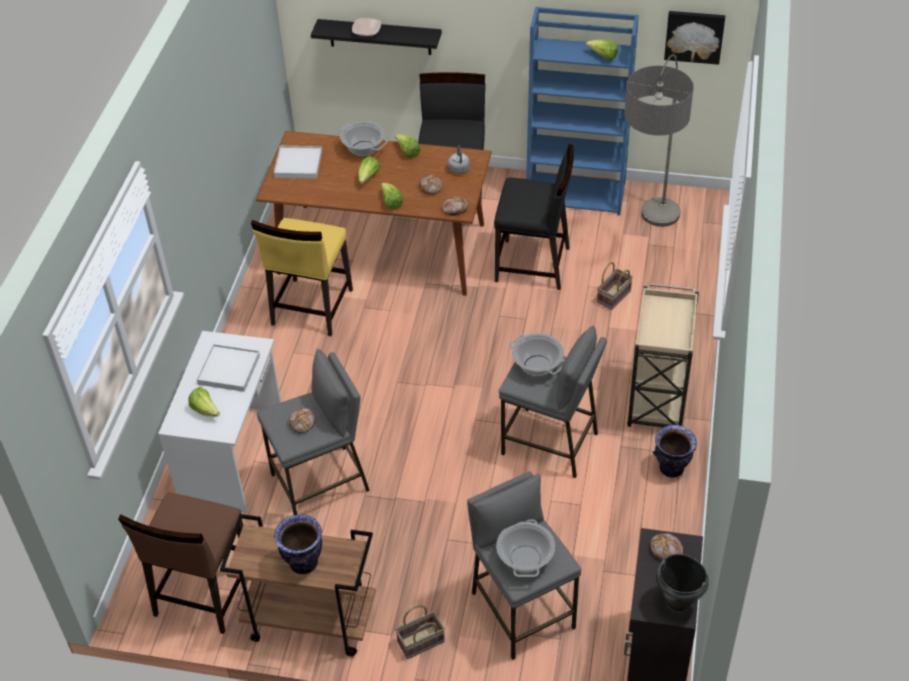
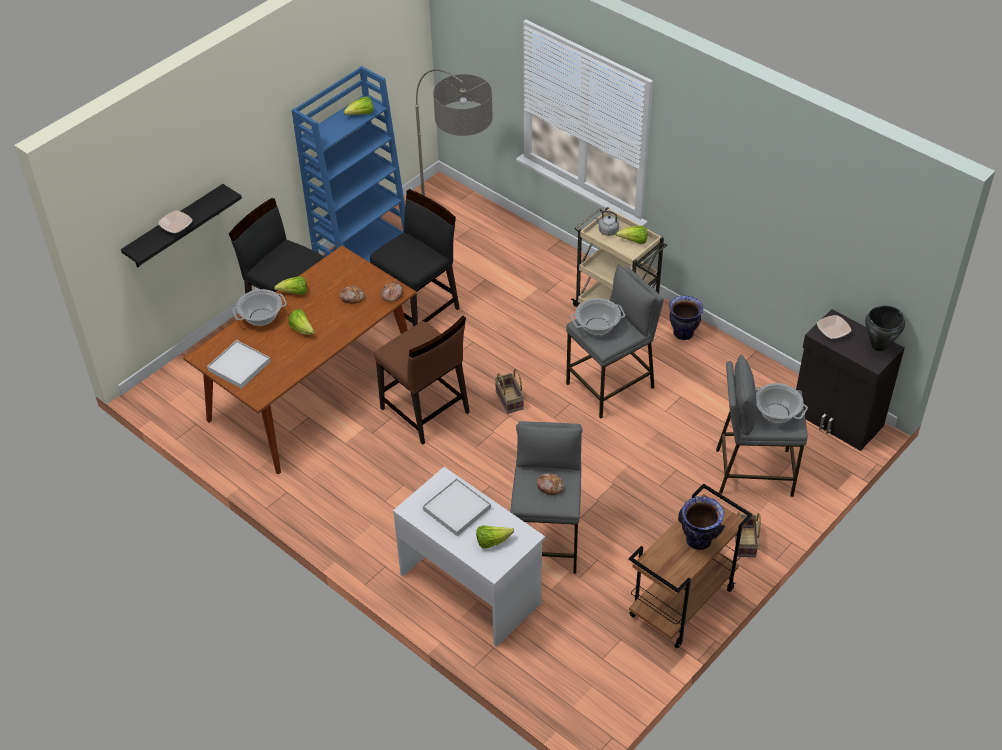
camera: 60 degrees left, 0 degrees up
brown chair [118,492,243,634] -> brown chair moved to [374,316,470,445]
yellow chair [251,218,353,336] -> none
lettuce [381,183,403,210] -> lettuce moved to [616,226,647,244]
grey kettle [448,145,470,174] -> grey kettle moved to [594,210,619,236]
basket [597,262,633,310] -> basket moved to [495,369,524,414]
bread [650,533,683,561] -> bowl [817,315,852,339]
picture [664,11,725,65] -> none

